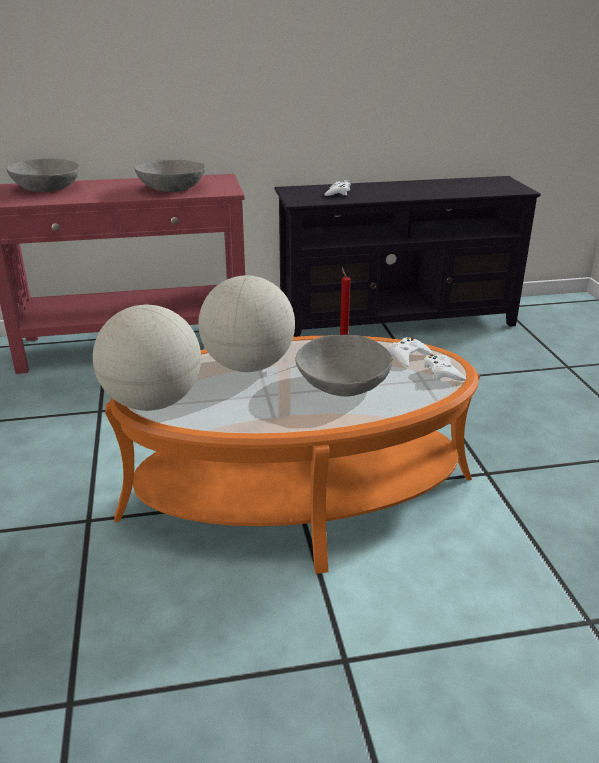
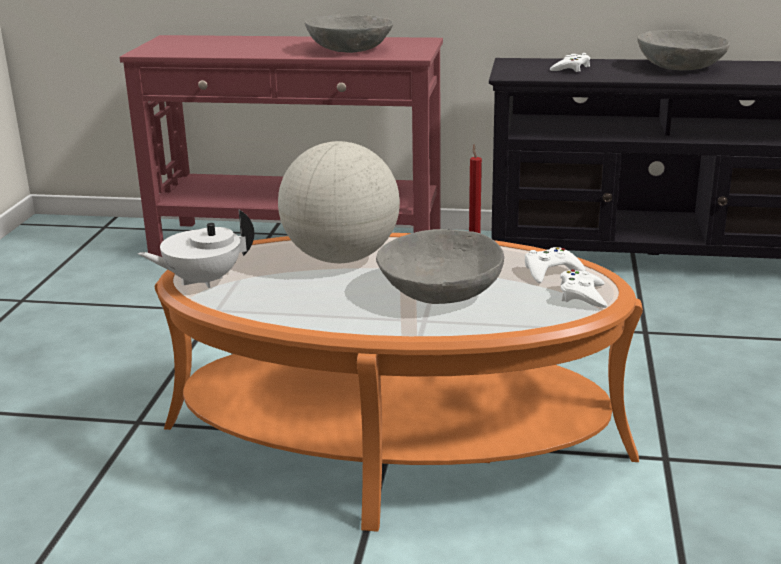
camera: 20 degrees right, 5 degrees down
grey bowl [6,159,79,192] -> grey bowl moved to [637,30,730,71]
globe [93,305,201,411] -> white teapot [138,209,254,288]

